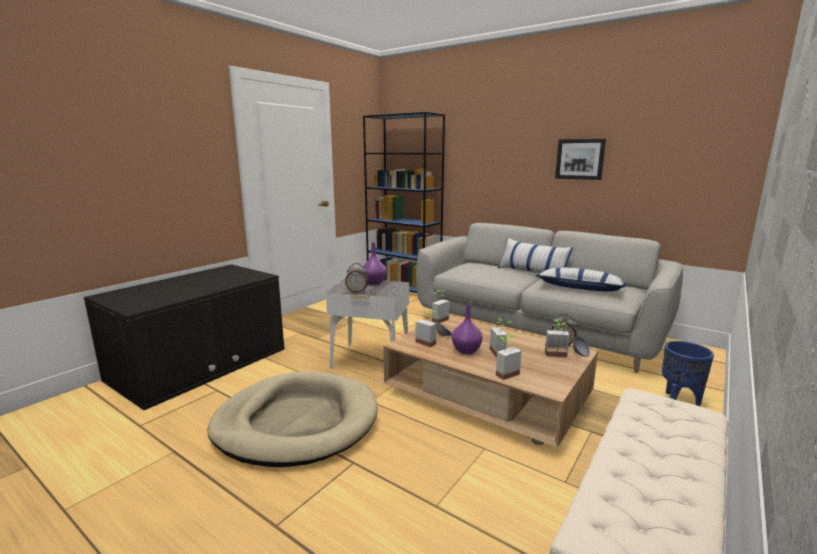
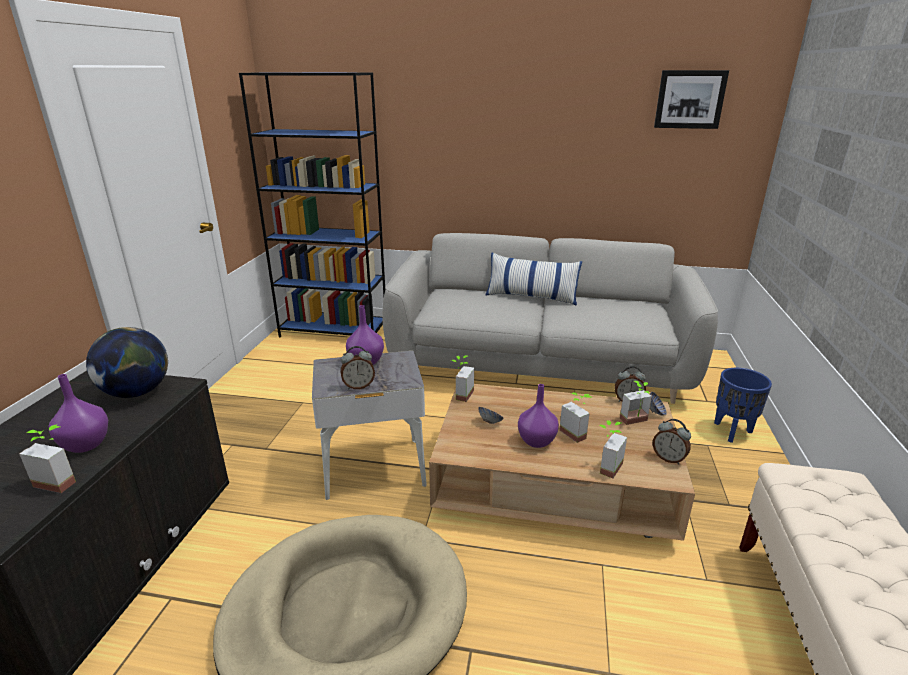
camera: 25 degrees left, 10 degrees up
potted plant [416,310,437,347] -> potted plant moved to [19,424,76,493]
pillow [536,267,626,292] -> none
picture [555,139,606,180] -> picture moved to [654,70,729,129]
none -> purple vase [49,374,108,453]
none -> globe [86,327,168,398]
none -> alarm clock [653,419,691,465]

